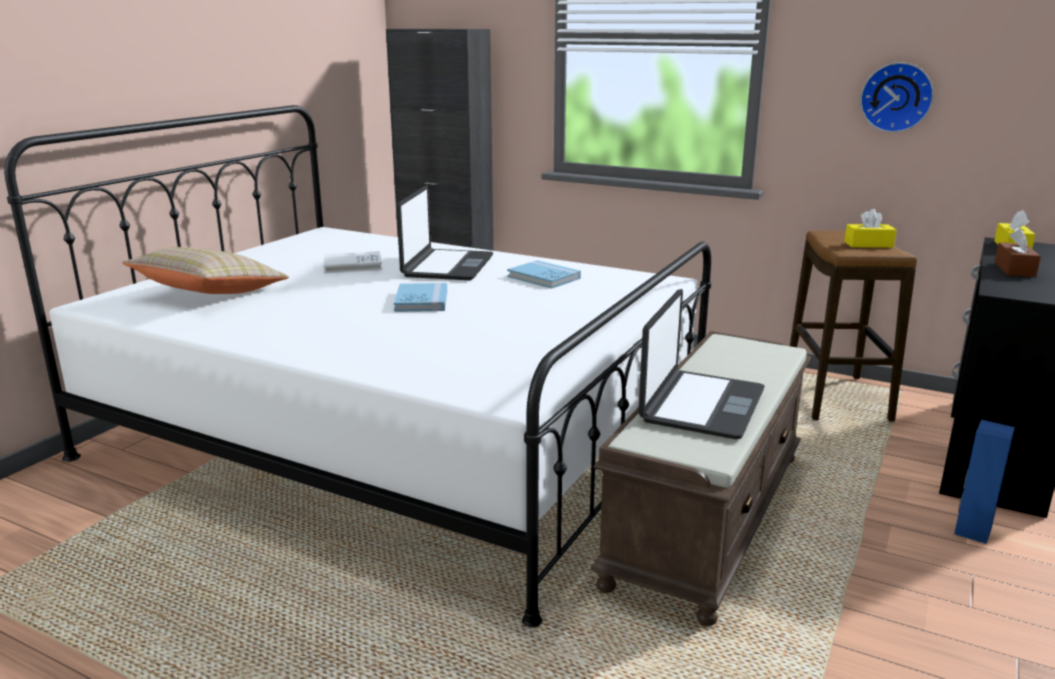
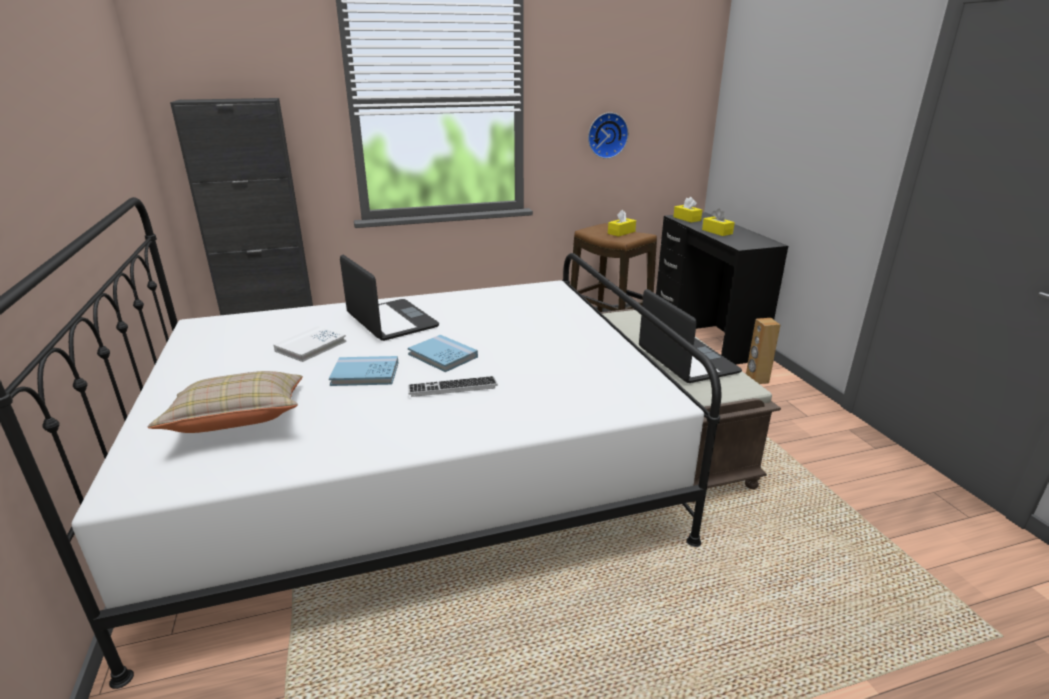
camera: 45 degrees left, 5 degrees up
blue book [507,260,581,289] -> blue book moved to [329,356,398,386]
blue speaker [954,419,1015,544] -> brown speaker [746,318,781,384]
brown tissue box [995,229,1041,277] -> yellow tissue box [702,208,735,236]
none -> keyboard [408,376,497,397]

